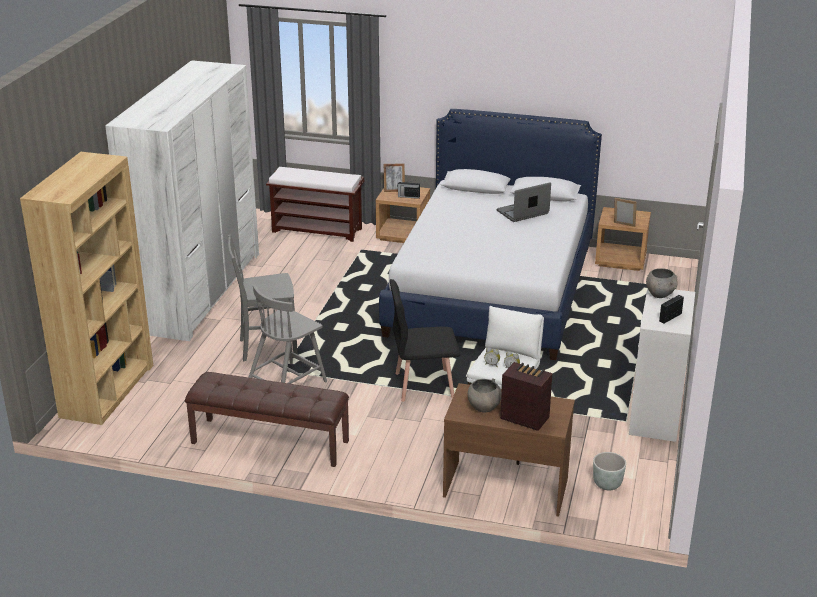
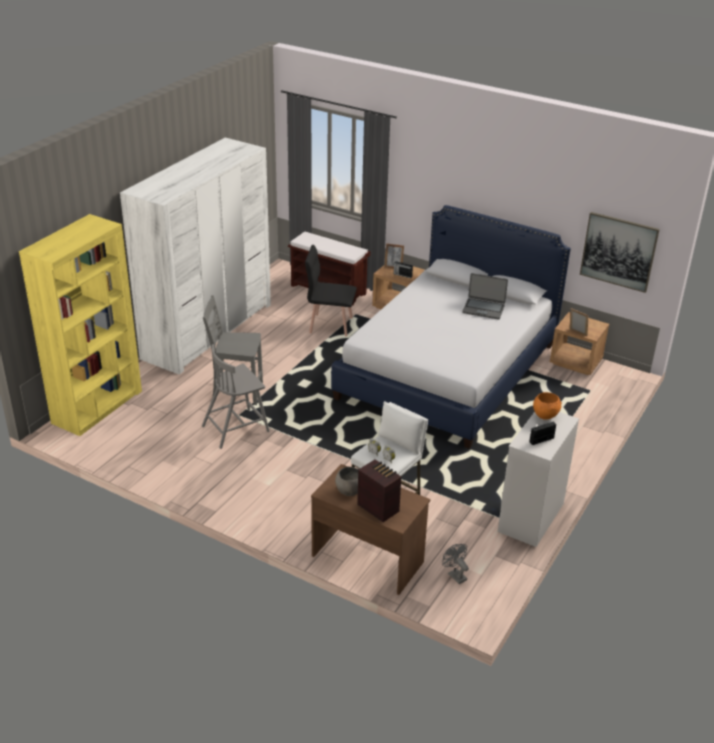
camera: 15 degrees right, 5 degrees up
brown bookcase [20,152,153,425] -> yellow bookcase [19,214,142,436]
brown bench [185,372,349,467] -> none
black chair [390,279,460,402] -> black chair moved to [305,245,357,336]
laptop [497,183,551,222] -> laptop turned 150 degrees counterclockwise [462,273,508,319]
grey planter [593,452,626,490] -> grey fan [442,544,469,584]
grey bowl [646,268,678,298] -> orange bowl [533,392,562,420]
none -> picture [580,212,660,293]

